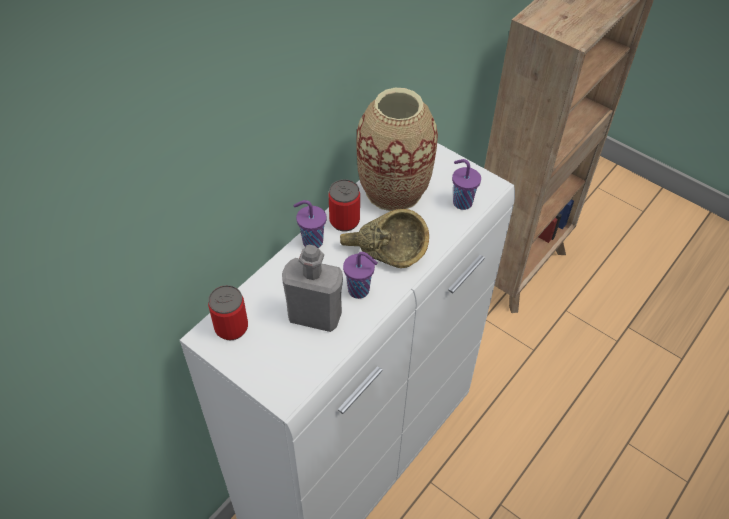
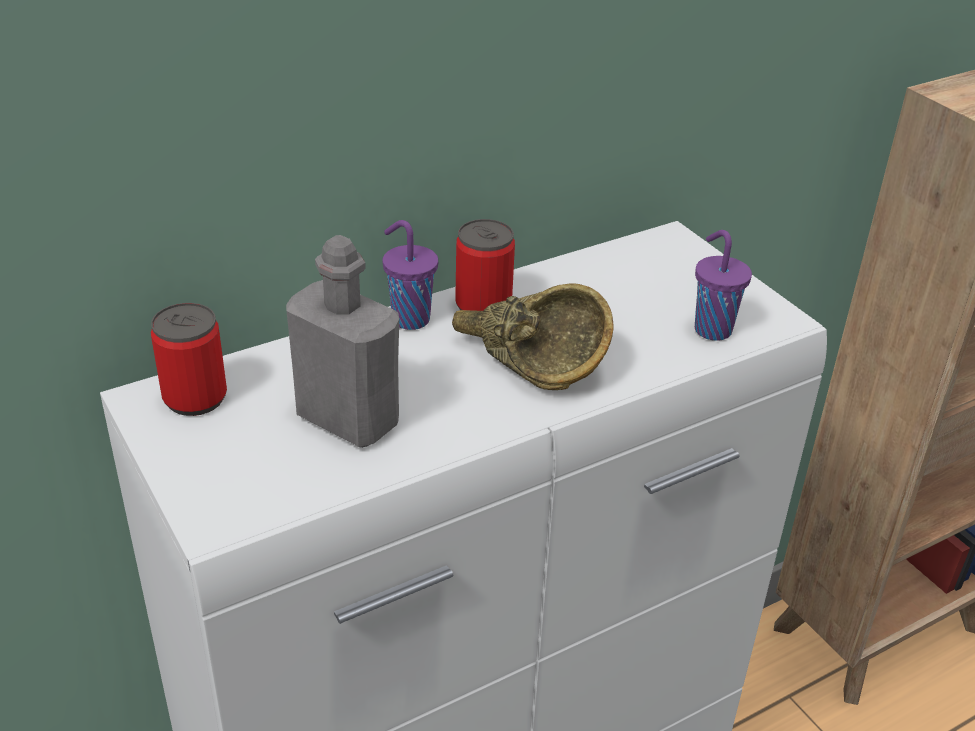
camera: 20 degrees right, 15 degrees down
purple cup [343,252,378,299] -> none
vase [356,88,438,211] -> none

